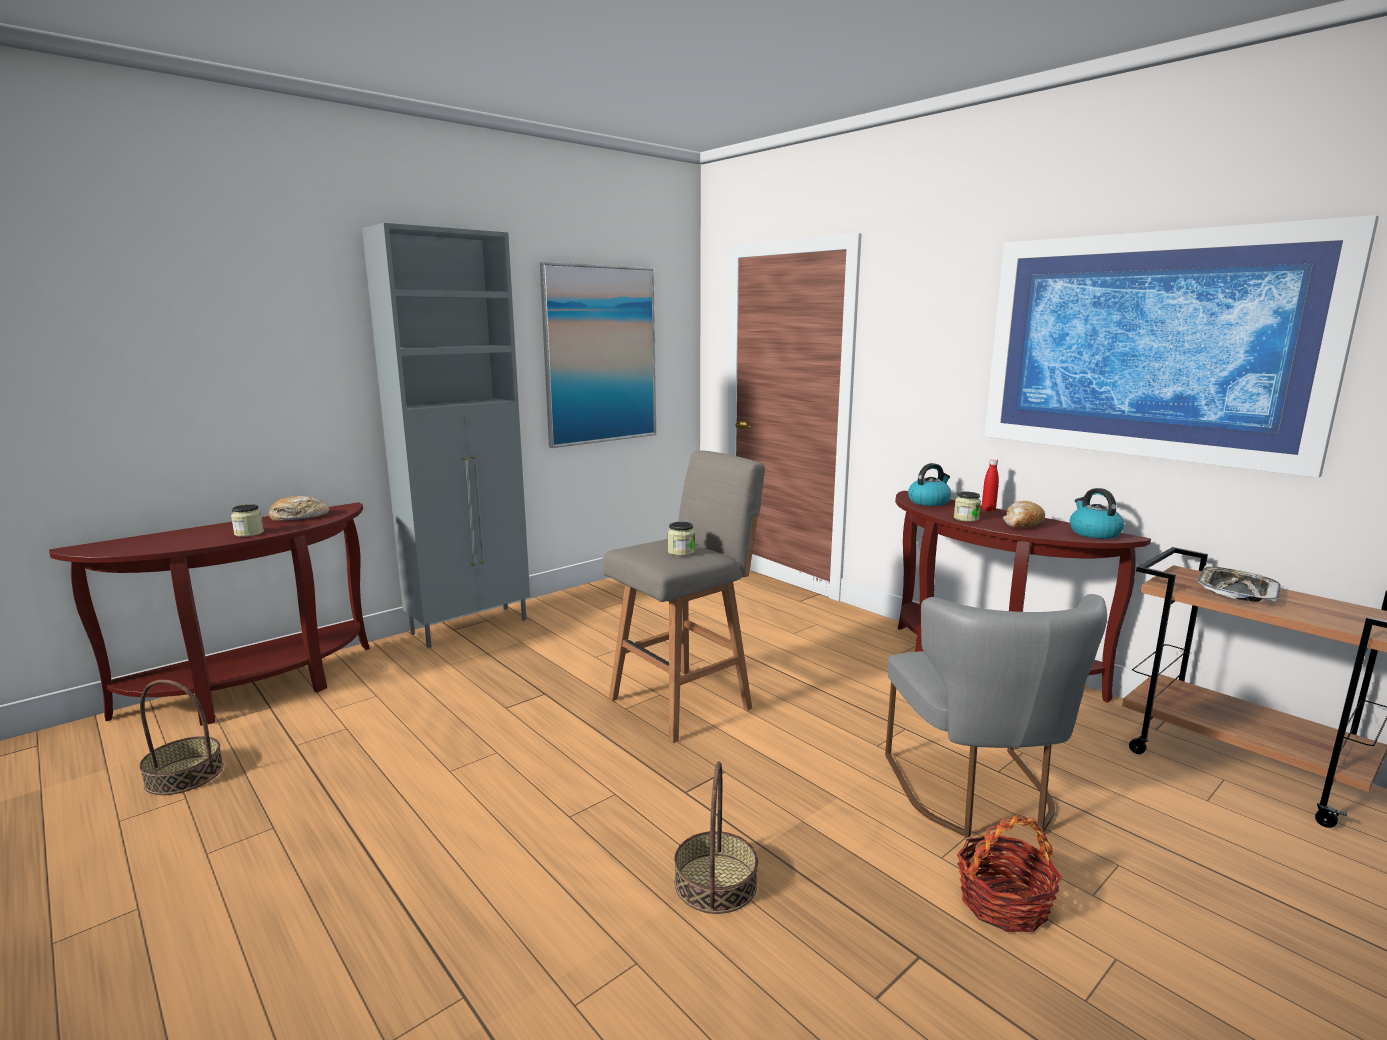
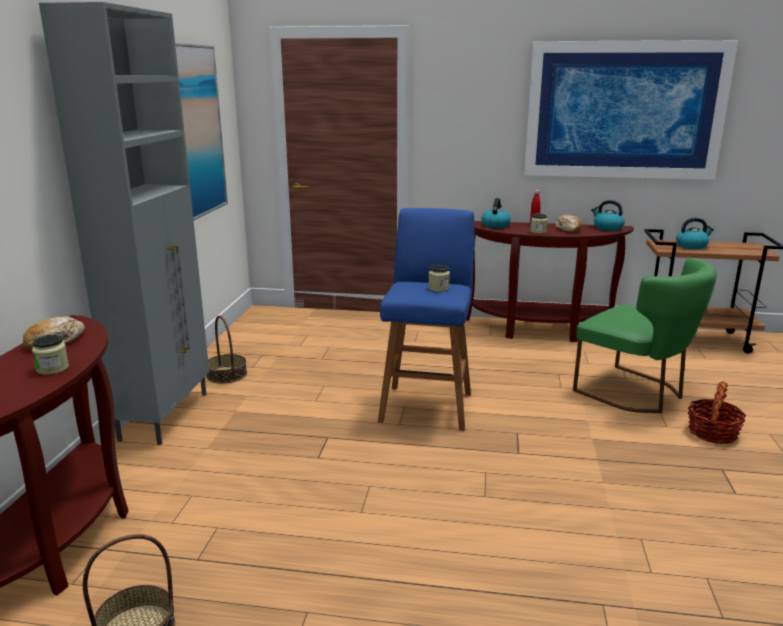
camera: 40 degrees left, 5 degrees up
grey stool [602,450,765,743] -> blue stool [378,208,475,431]
basket [674,761,758,914] -> basket moved to [206,315,247,383]
grey chair [885,594,1107,838] -> green chair [573,258,717,413]
tray [1197,566,1280,602] -> kettle [676,218,714,249]

